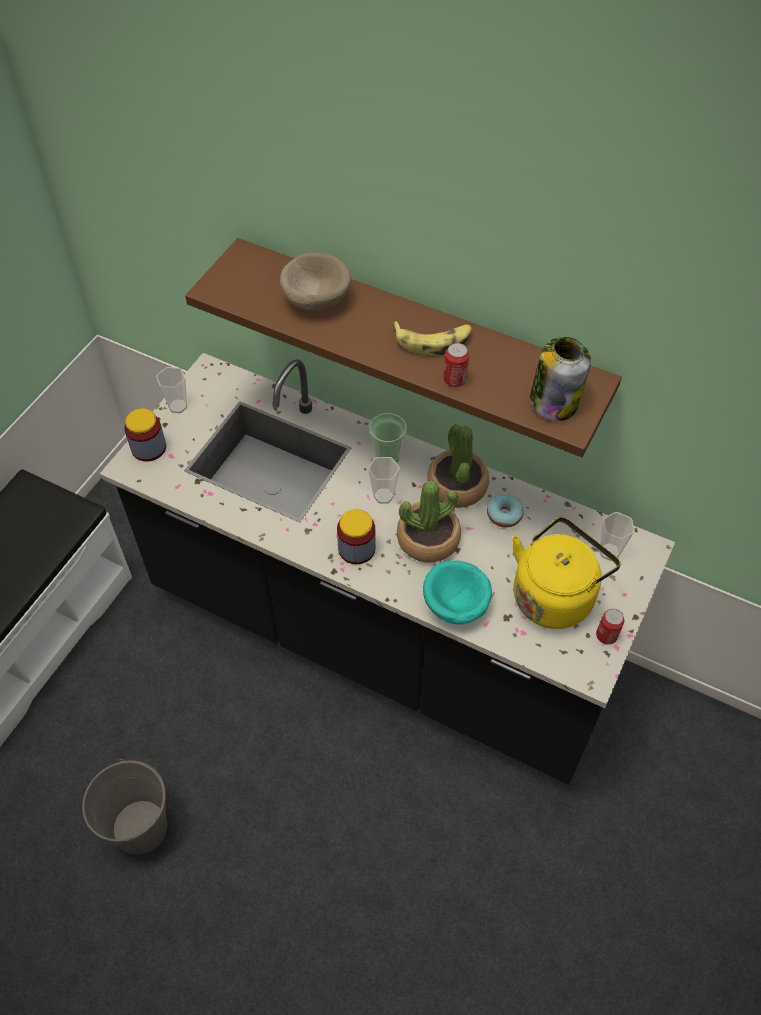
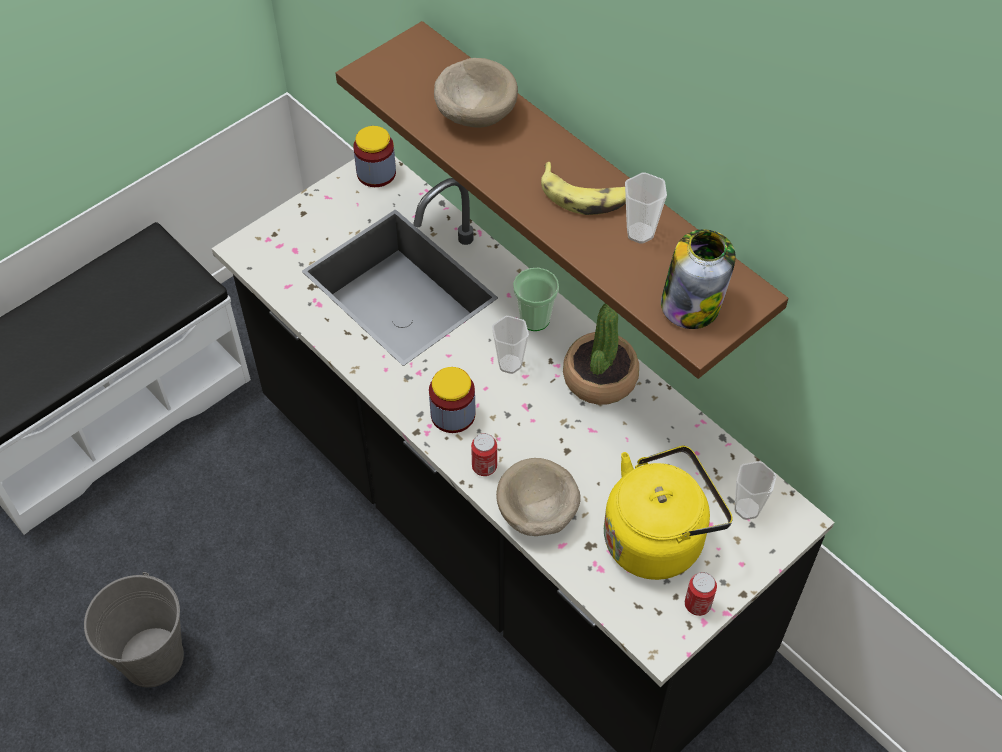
camera: 20 degrees right, 0 degrees up
jar [124,408,166,461] -> jar moved to [353,126,396,187]
cup [156,367,187,413] -> cup moved to [625,172,667,244]
potted plant [397,480,461,562] -> none
turquoise bowl [423,560,492,625] -> beige bowl [496,458,581,536]
can [443,343,469,387] -> can moved to [471,433,497,476]
donut [487,494,524,527] -> none

